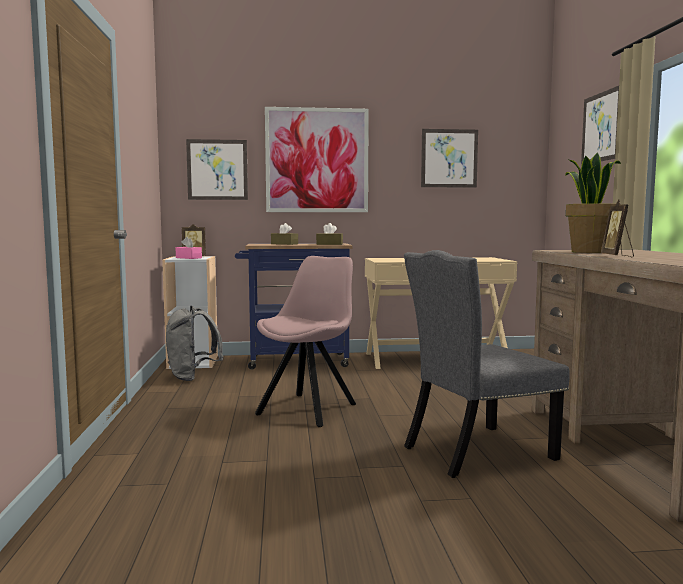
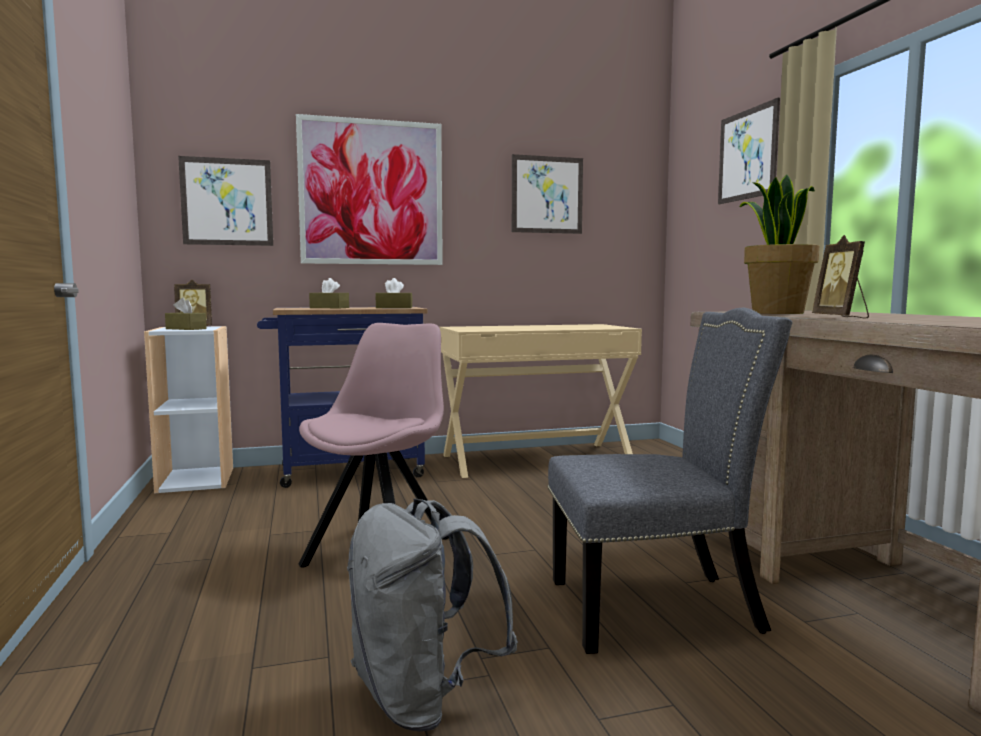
camera: 10 degrees left, 0 degrees up
grey backpack [166,306,223,381] -> grey backpack moved to [347,498,518,731]
pink tissue box [175,237,202,259] -> brown tissue box [165,298,207,330]
grey chair [404,250,570,478] -> grey chair turned 150 degrees counterclockwise [547,308,792,654]

